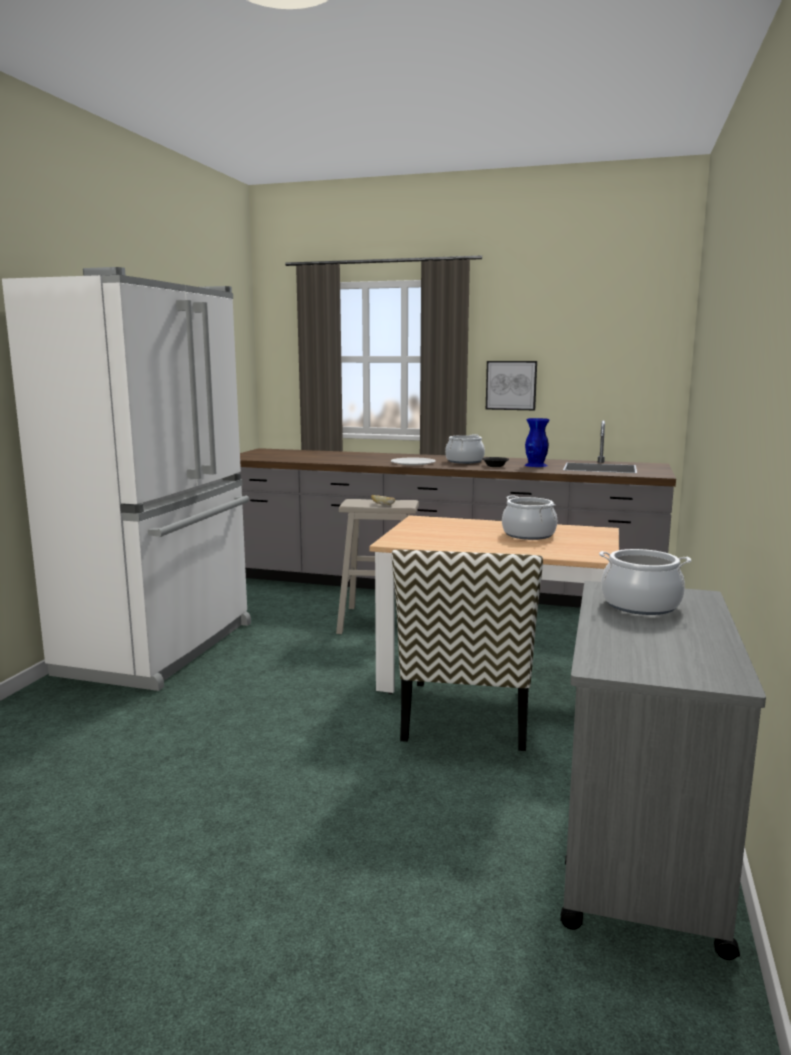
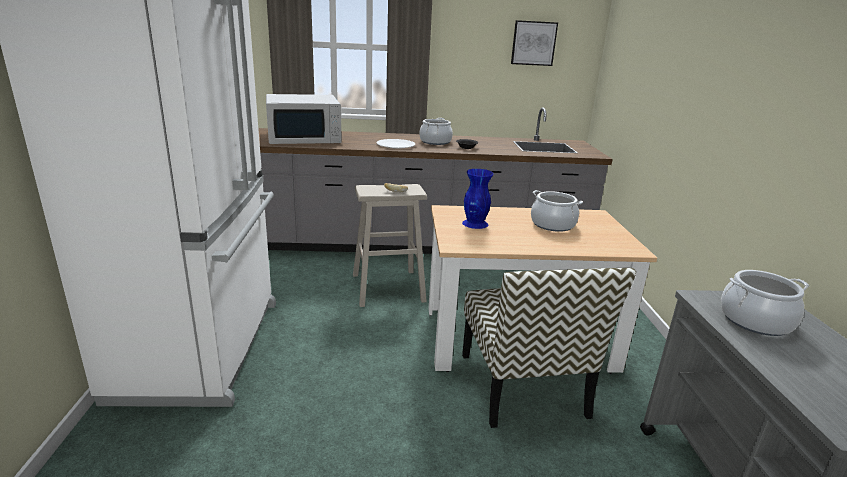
camera: 20 degrees left, 10 degrees up
picture [486,361,537,410] -> picture moved to [511,20,558,66]
blue vase [525,418,549,467] -> blue vase moved to [462,169,494,229]
none -> white microwave [266,94,342,144]

